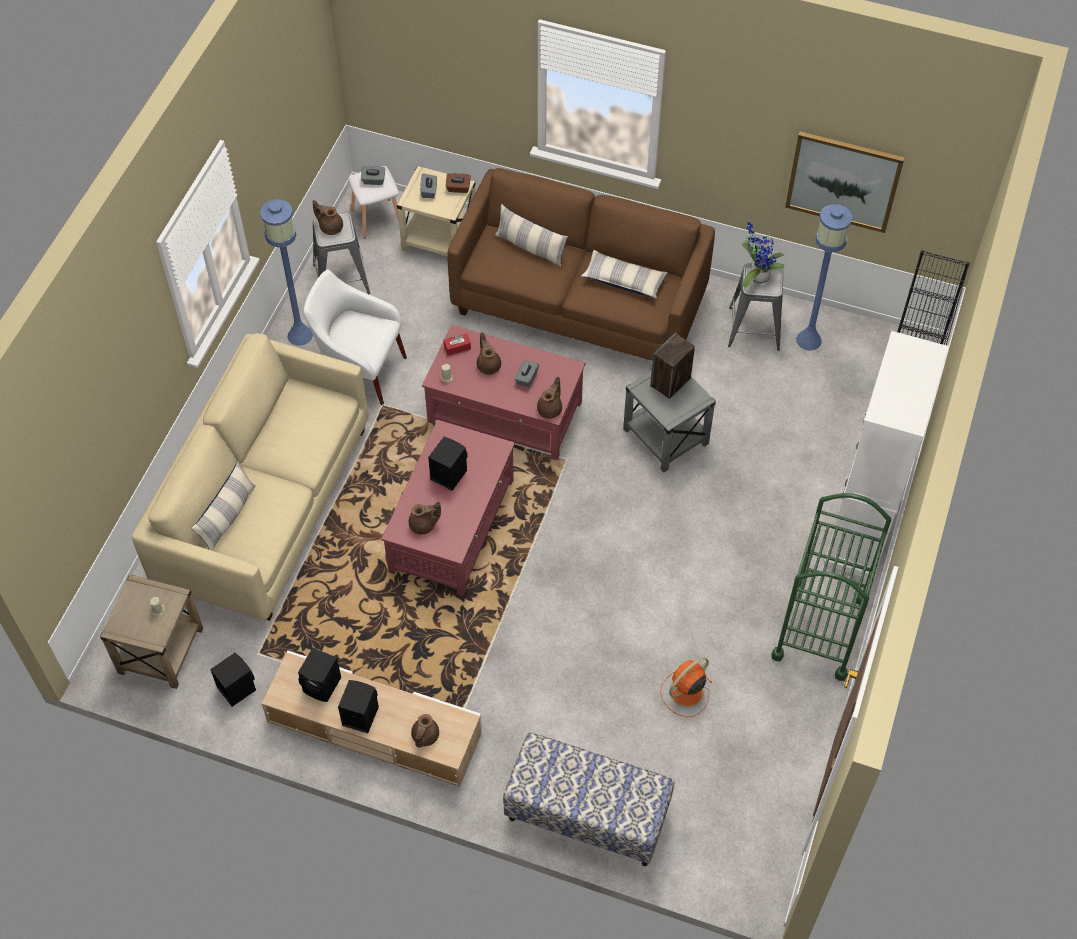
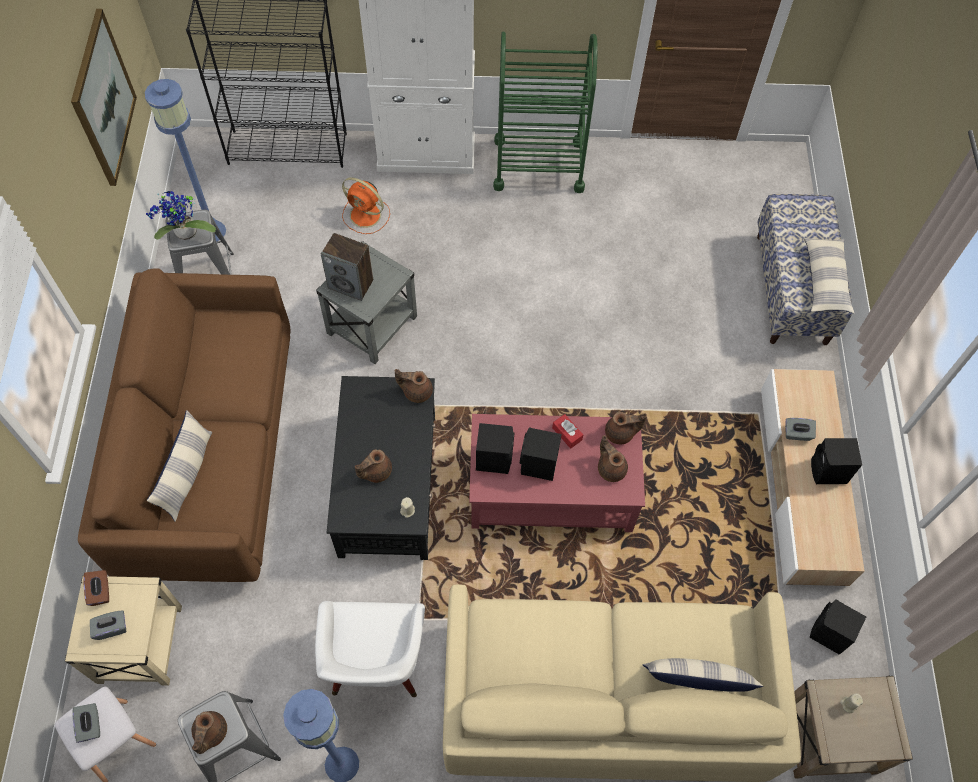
camera: 110 degrees left, 5 degrees up
black speaker [298,648,341,702] -> black speaker moved to [476,423,515,474]
brown teapot [411,714,439,748] -> brown teapot moved to [605,412,647,444]
red coffee table [422,325,585,460] -> black coffee table [326,376,435,560]
red tissue box [444,333,471,356] -> red tissue box moved to [552,414,583,449]
grey tissue box [515,361,539,388] -> grey tissue box moved to [785,418,816,441]
pillow [581,250,668,299] -> pillow moved to [804,238,854,313]
orange fan [660,657,713,717] -> orange fan moved to [342,177,390,234]

